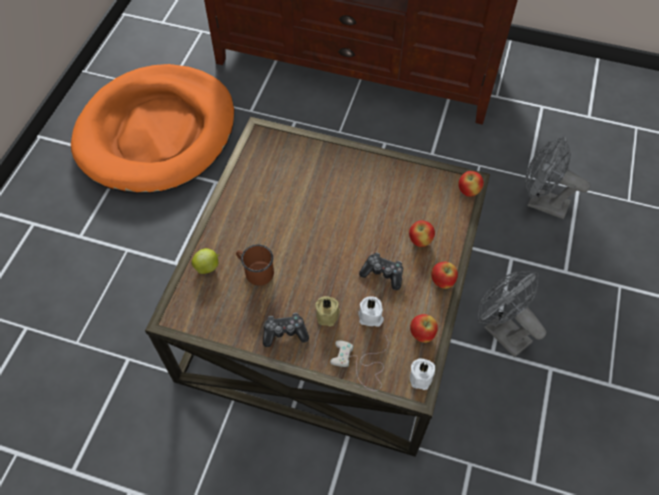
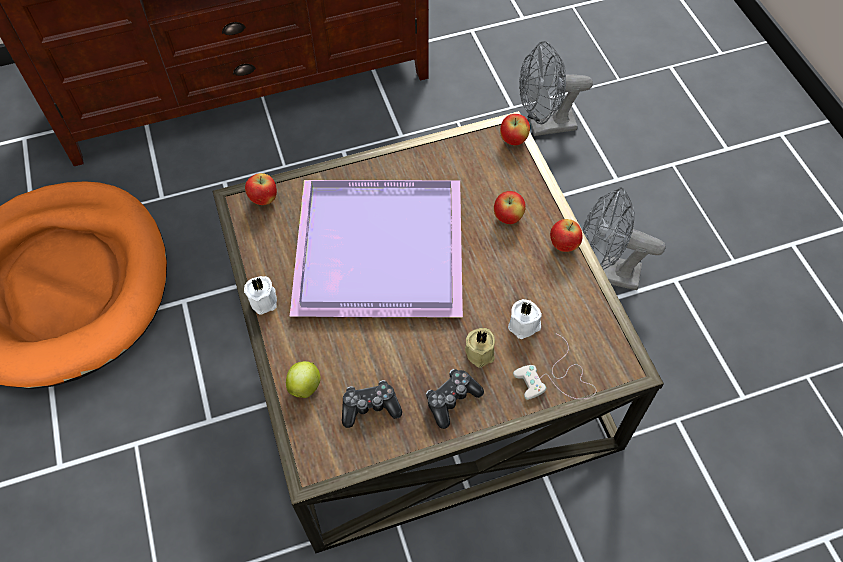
camera: 35 degrees left, 0 degrees up
brown mug [236,244,274,286] -> none
game controller [359,253,403,290] -> game controller moved to [342,380,402,428]
apple [410,314,438,343] -> apple moved to [245,173,277,205]
white candle [410,358,435,390] -> white candle moved to [244,276,277,315]
none -> purple tray [290,180,463,318]

